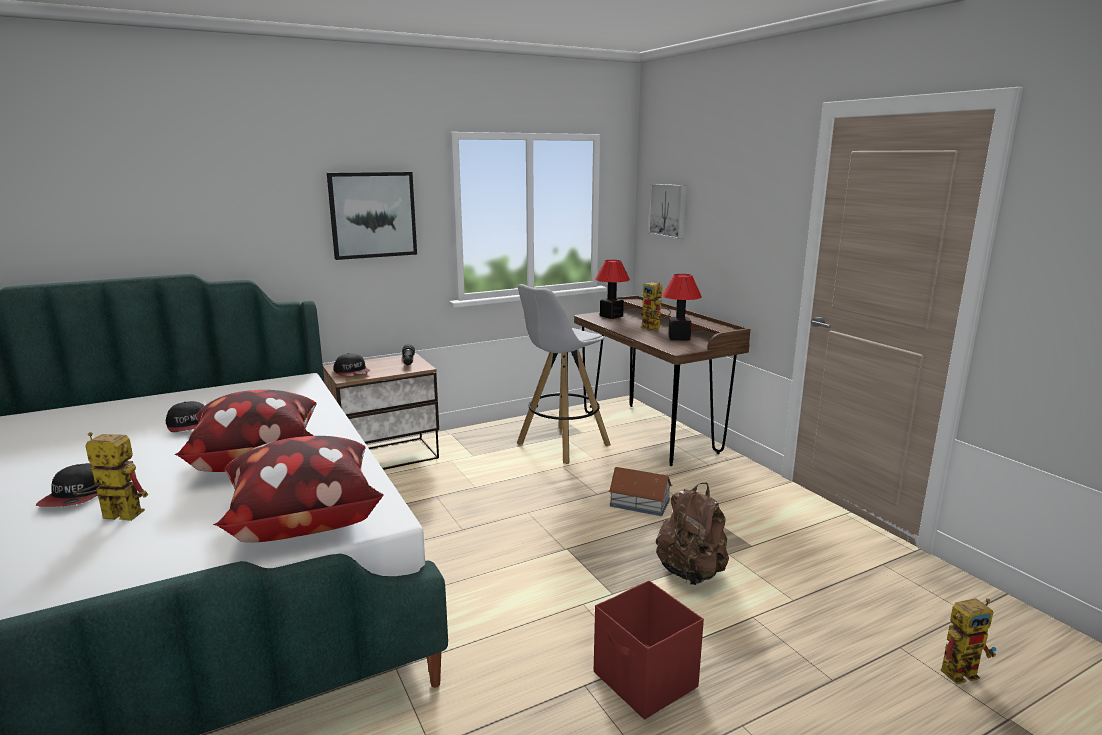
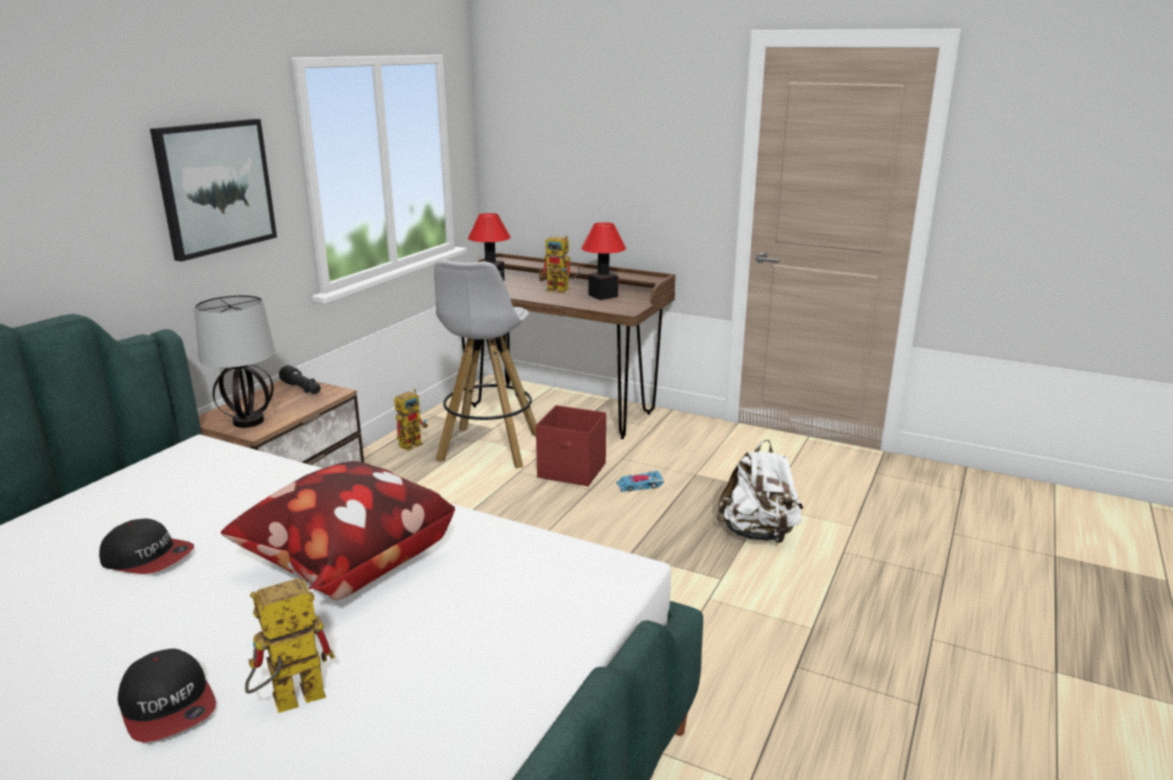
camera: 35 degrees left, 5 degrees up
pillow [213,436,383,543] -> none
cap [333,353,370,376] -> table lamp [194,295,275,428]
red storage box [594,580,704,720] -> red storage box moved to [536,405,606,486]
toy house [609,467,672,516] -> toy car [616,470,664,492]
picture [648,184,687,239] -> none
brown backpack [656,482,729,585] -> white backpack [716,440,803,543]
toy robot [941,598,996,684] -> toy robot moved to [394,389,428,451]

